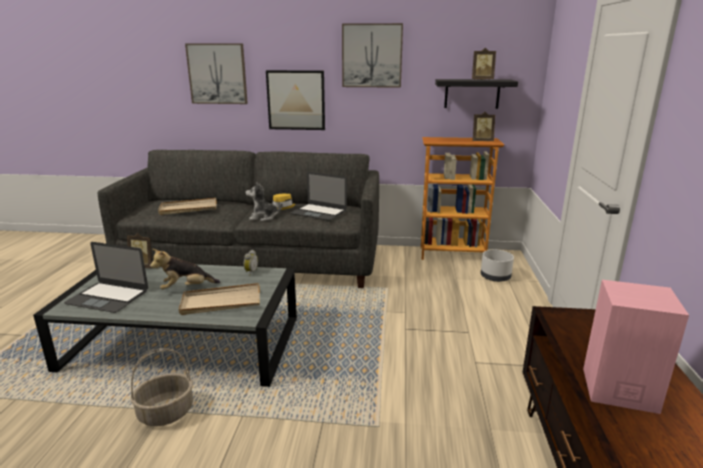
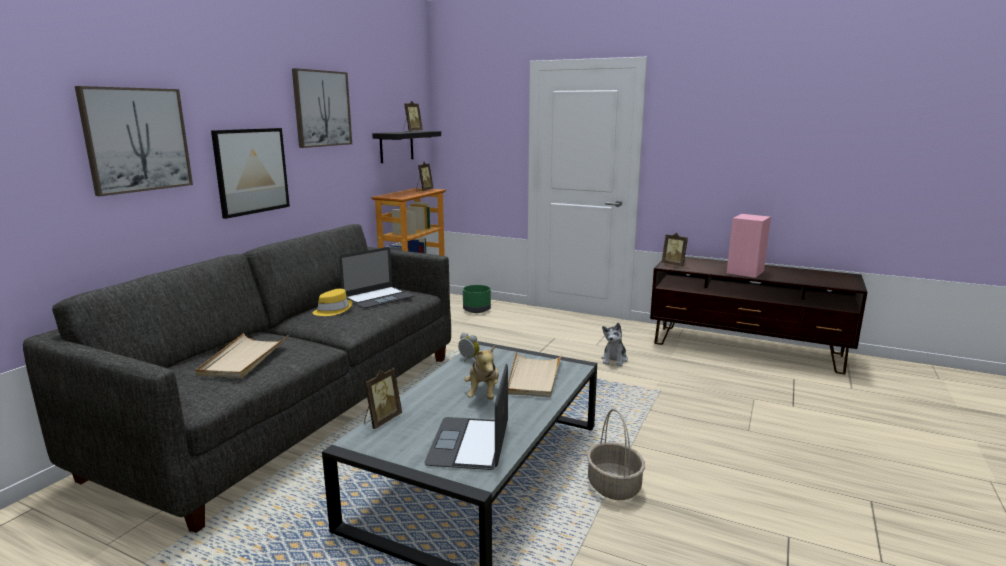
camera: 70 degrees left, 5 degrees down
laptop [64,242,148,313] -> laptop turned 150 degrees clockwise [424,364,508,470]
plush toy [246,182,282,221] -> plush toy moved to [602,323,628,366]
white planter [481,250,514,282] -> green planter [463,285,491,313]
none -> picture frame [661,233,688,267]

